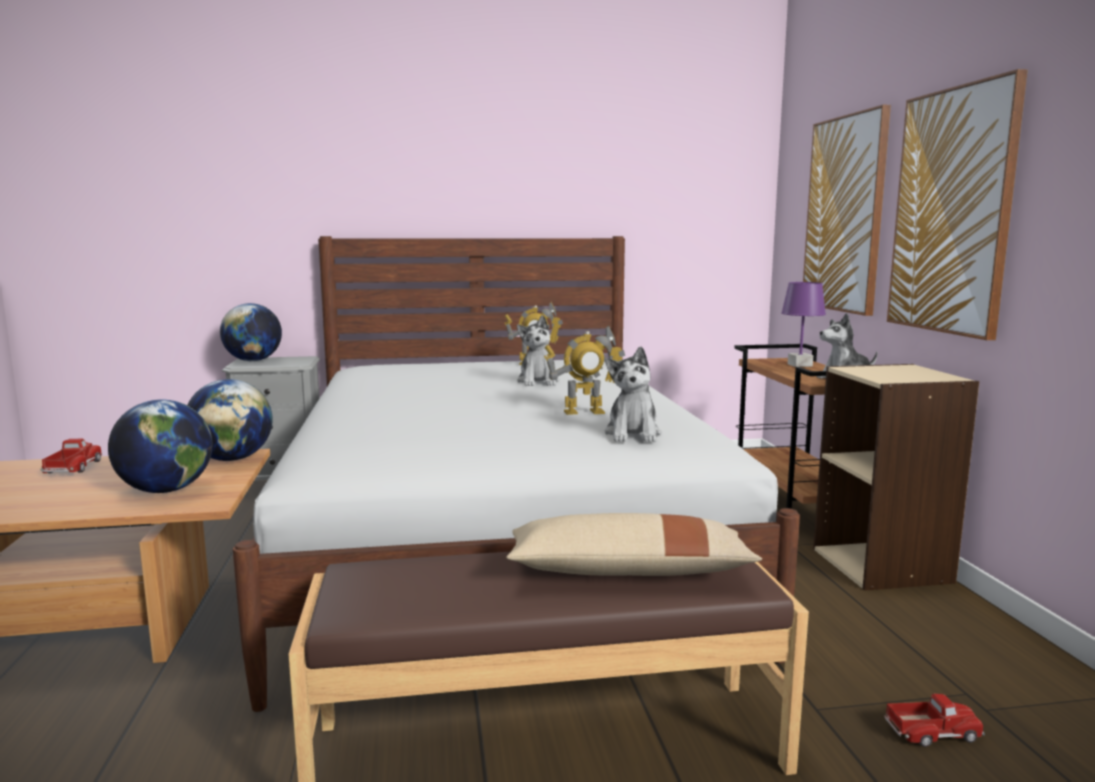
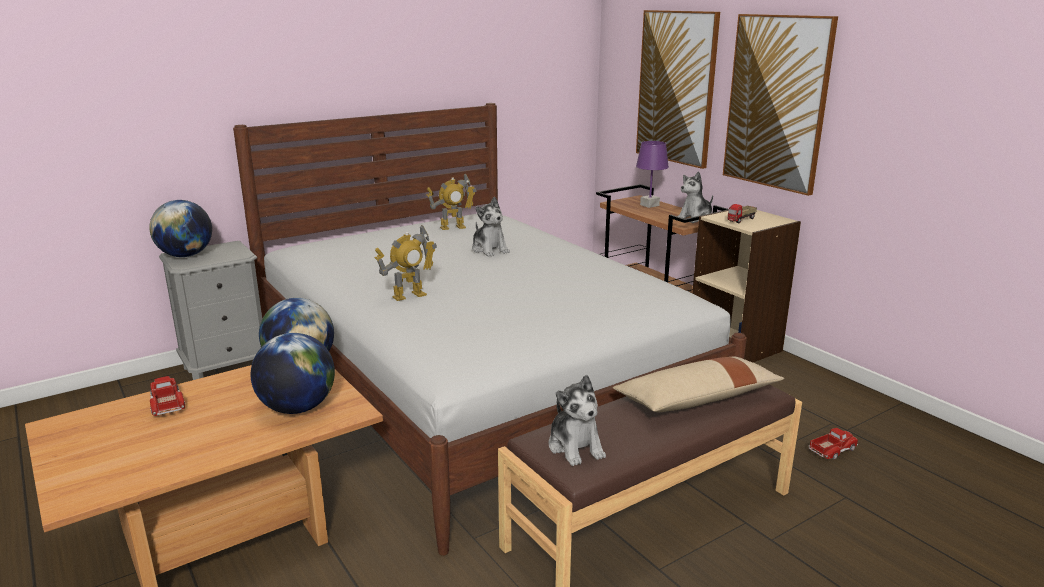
camera: 25 degrees left, 10 degrees up
toy robot [544,325,625,415] -> toy robot moved to [375,225,437,301]
plush toy [605,347,661,442] -> plush toy moved to [548,375,606,466]
none -> toy truck [728,204,757,223]

